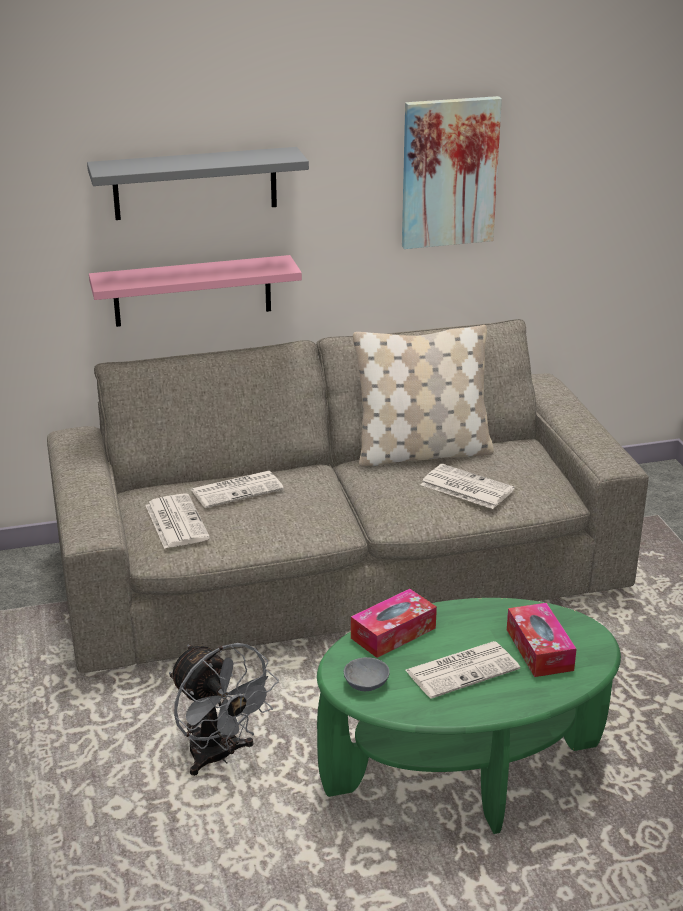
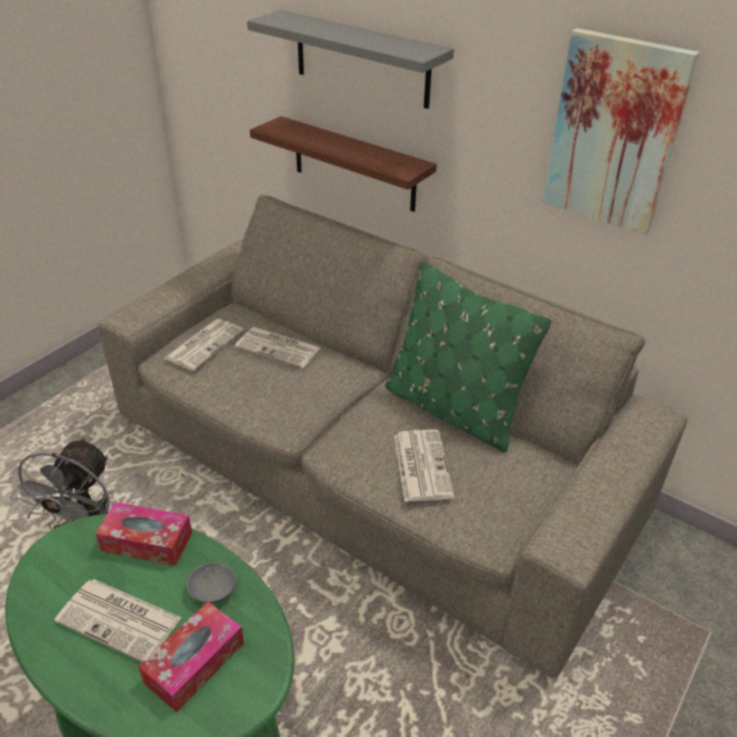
camera: 50 degrees right, 10 degrees up
pink shelf [89,255,302,327] -> brown shelf [250,116,437,212]
grey bowl [344,657,390,691] -> grey bowl moved to [186,562,236,604]
beige pillow [353,325,494,466] -> green pillow [385,262,552,452]

